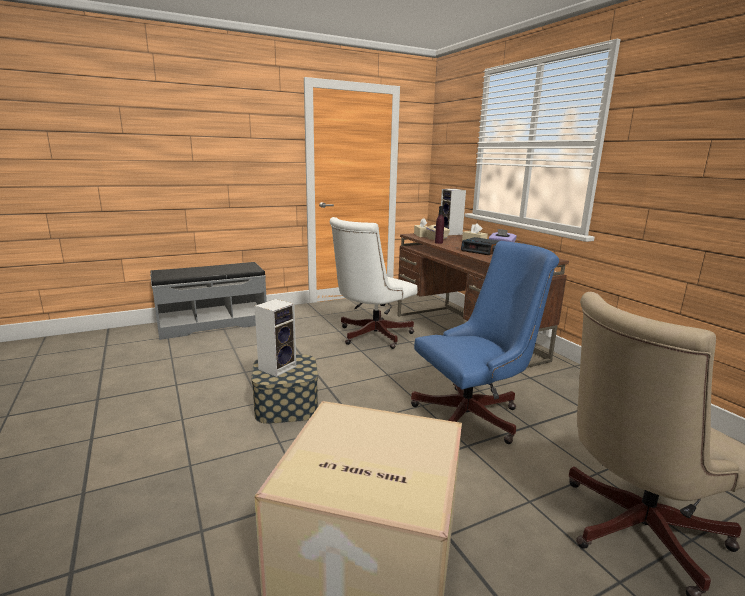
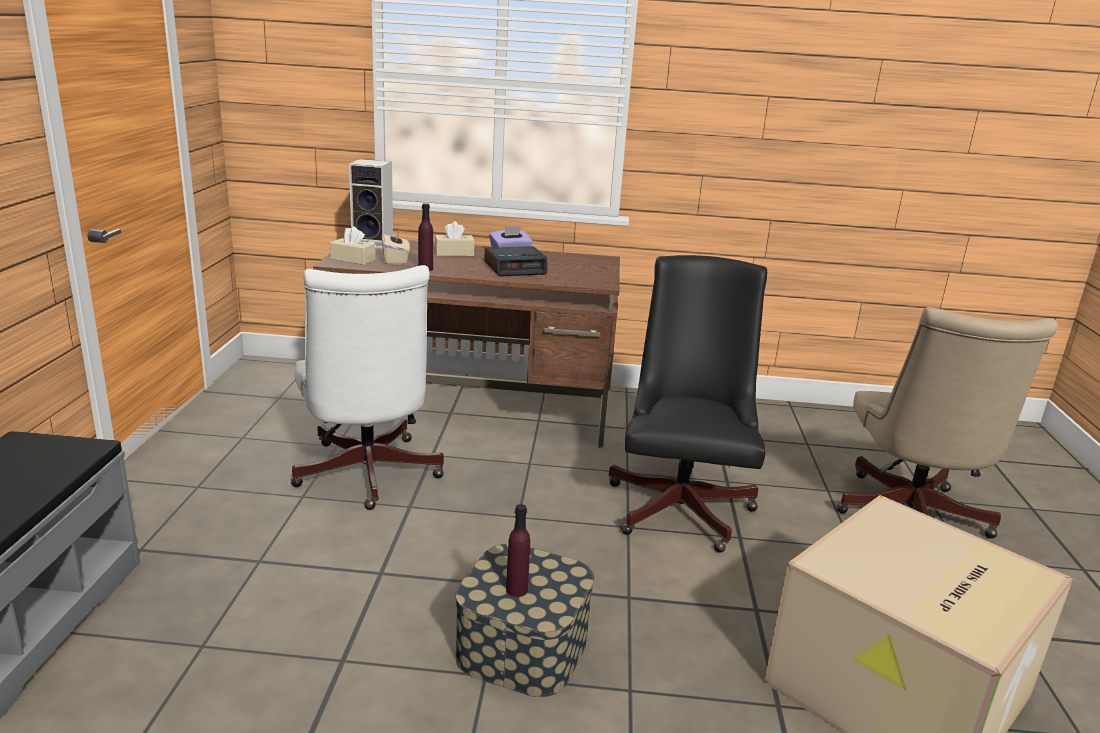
camera: 60 degrees left, 5 degrees up
speaker [255,299,296,377] -> purple bottle [506,504,530,597]
blue office chair [411,241,559,444] -> black office chair [609,255,767,553]

